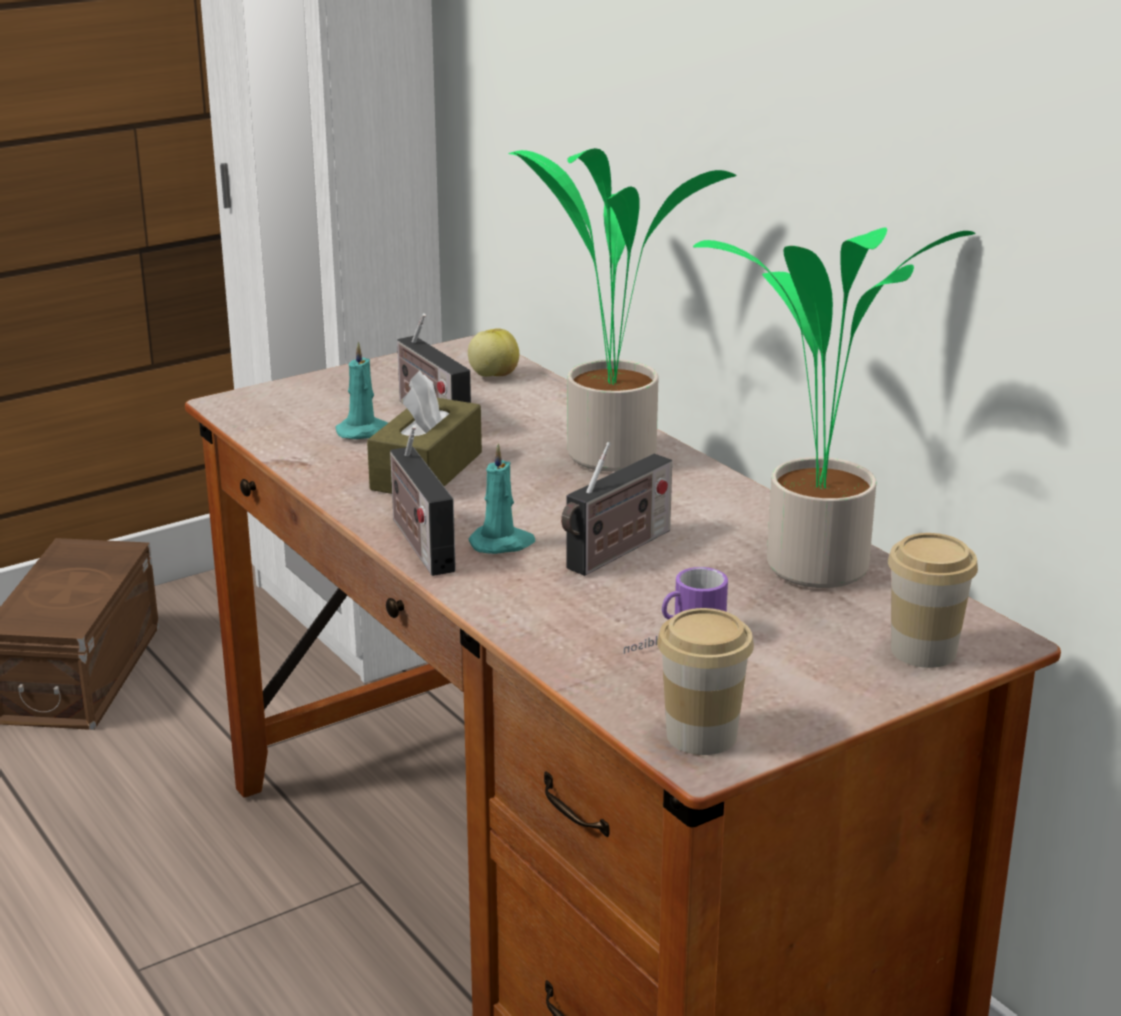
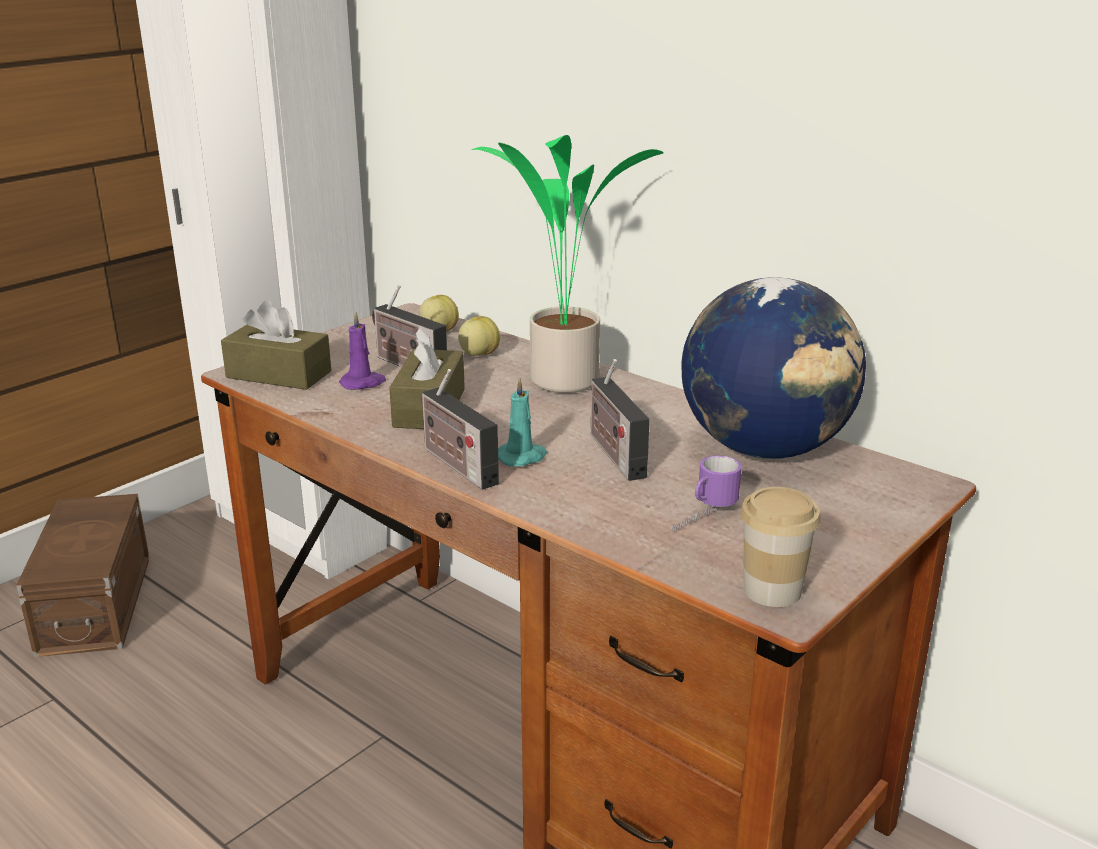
camera: 15 degrees left, 0 degrees up
turquoise candle [335,342,388,439] -> purple candle [339,311,386,390]
radio [561,442,672,576] -> radio turned 135 degrees clockwise [591,359,650,481]
potted plant [693,228,976,588] -> globe [682,277,866,459]
cup [888,533,978,668] -> none
none -> brown tissue box [221,300,331,390]
none -> apple [458,316,500,356]

